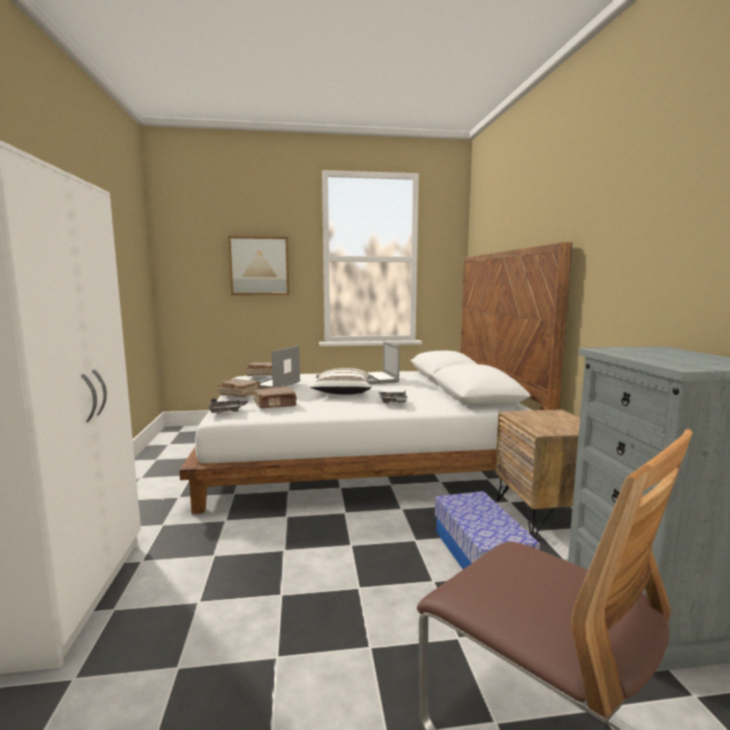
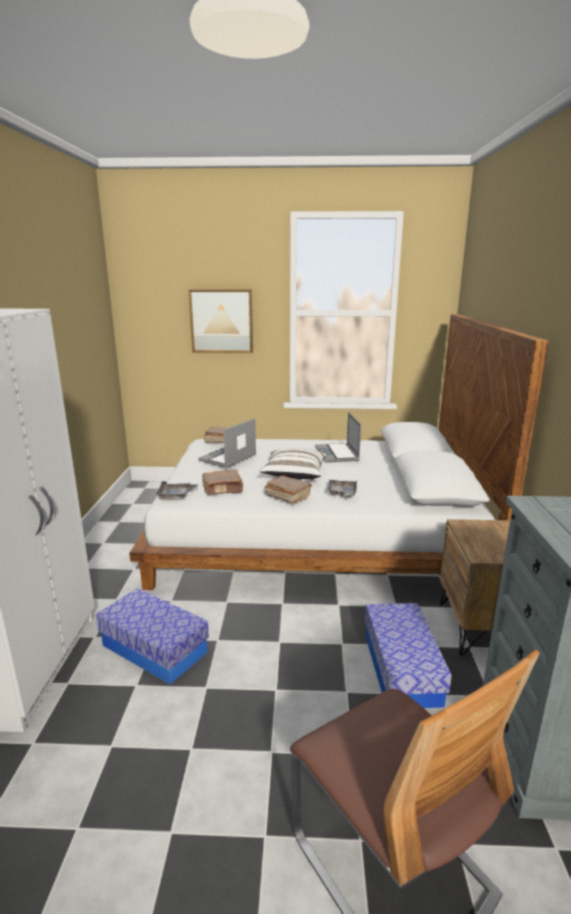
camera: 10 degrees right, 10 degrees up
brown book [218,379,261,398] -> brown book moved to [265,475,312,504]
none -> storage box [96,588,209,685]

